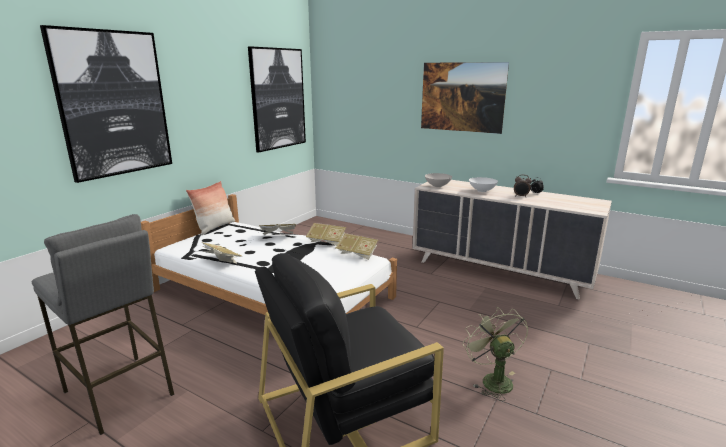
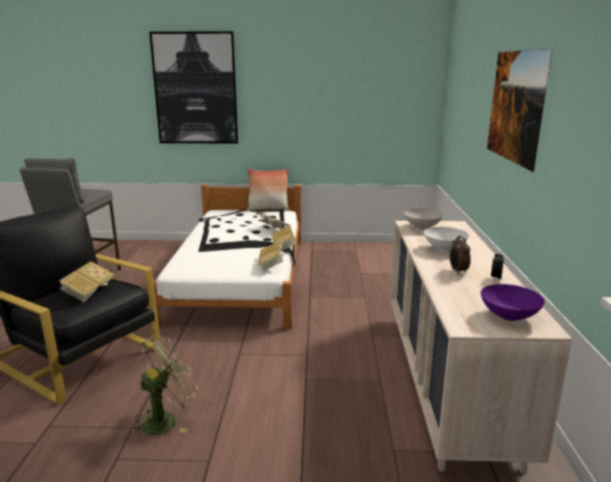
camera: 60 degrees right, 0 degrees up
book [202,242,241,263] -> book moved to [59,261,115,302]
picture [248,46,306,152] -> none
none -> purple bowl [481,284,545,321]

